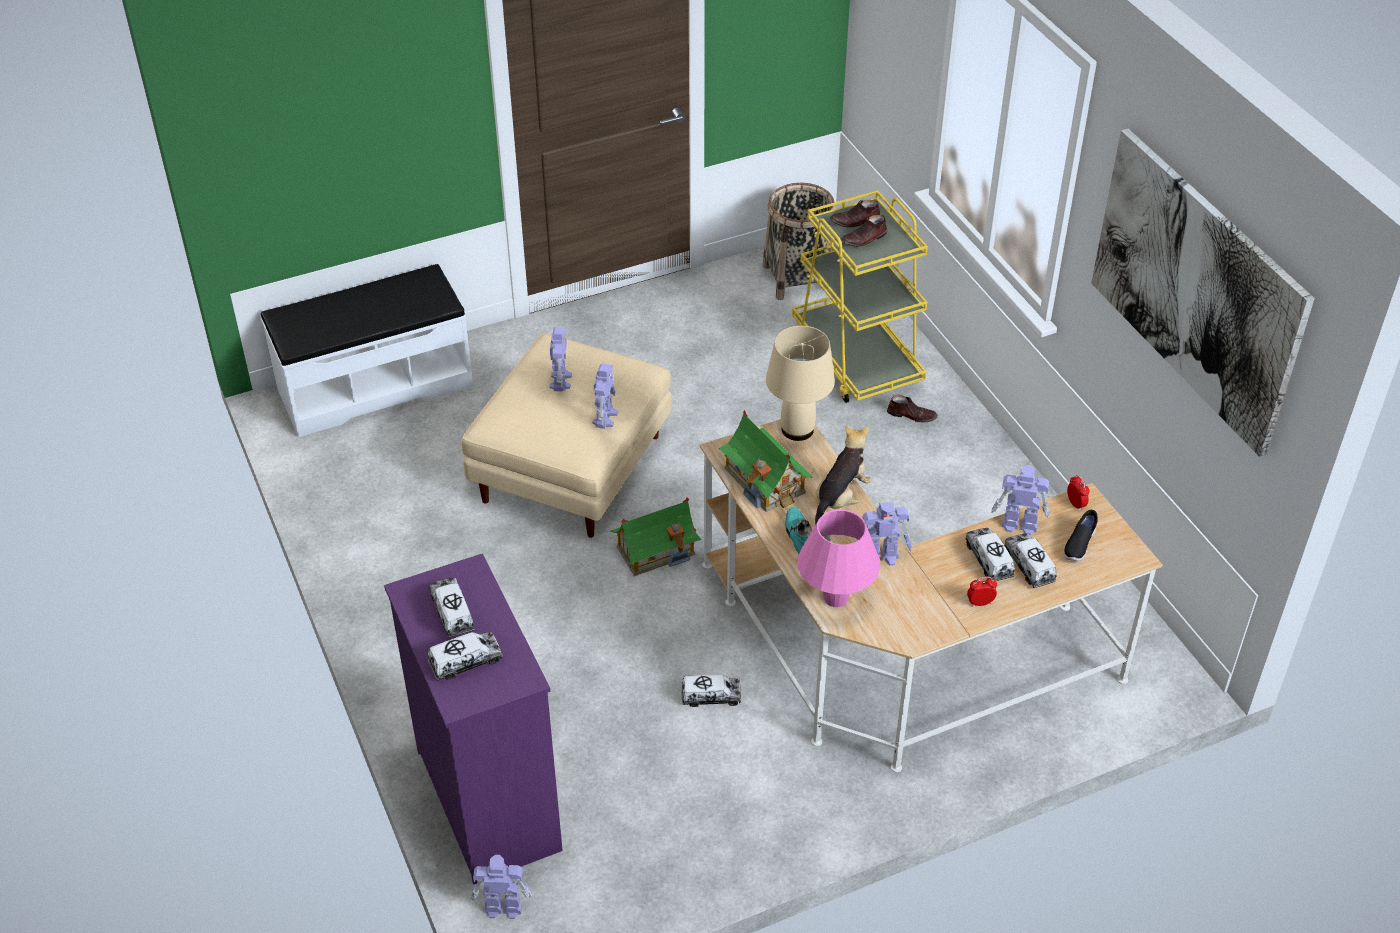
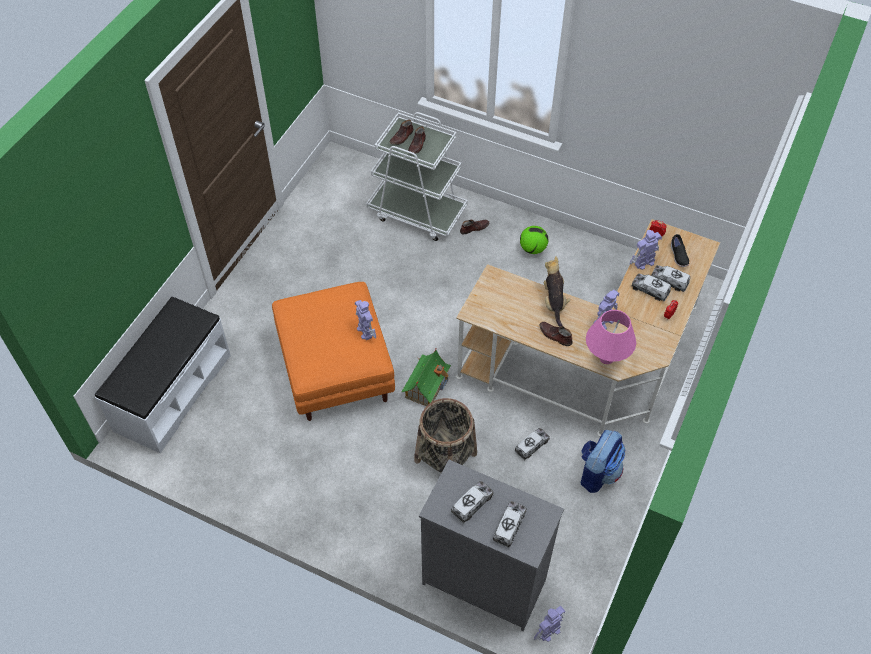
camera: 40 degrees left, 10 degrees up
purple dresser [384,553,563,884] -> grey dresser [419,460,564,631]
toy truck [429,577,475,638] -> toy truck turned 105 degrees clockwise [451,481,494,523]
beige ottoman [461,334,672,538] -> orange ottoman [272,282,395,421]
toy robot [550,327,572,391] -> none
toy house [718,410,813,512] -> none
basket [763,183,836,300] -> basket moved to [414,398,477,473]
beige table lamp [766,326,835,441] -> none
turquoise shoe [785,507,812,553] -> brown shoe [539,322,573,346]
yellow cart [792,190,928,403] -> white cart [366,112,468,241]
picture [1091,129,1315,457] -> none
none -> football [520,226,548,254]
none -> backpack [581,430,625,493]

